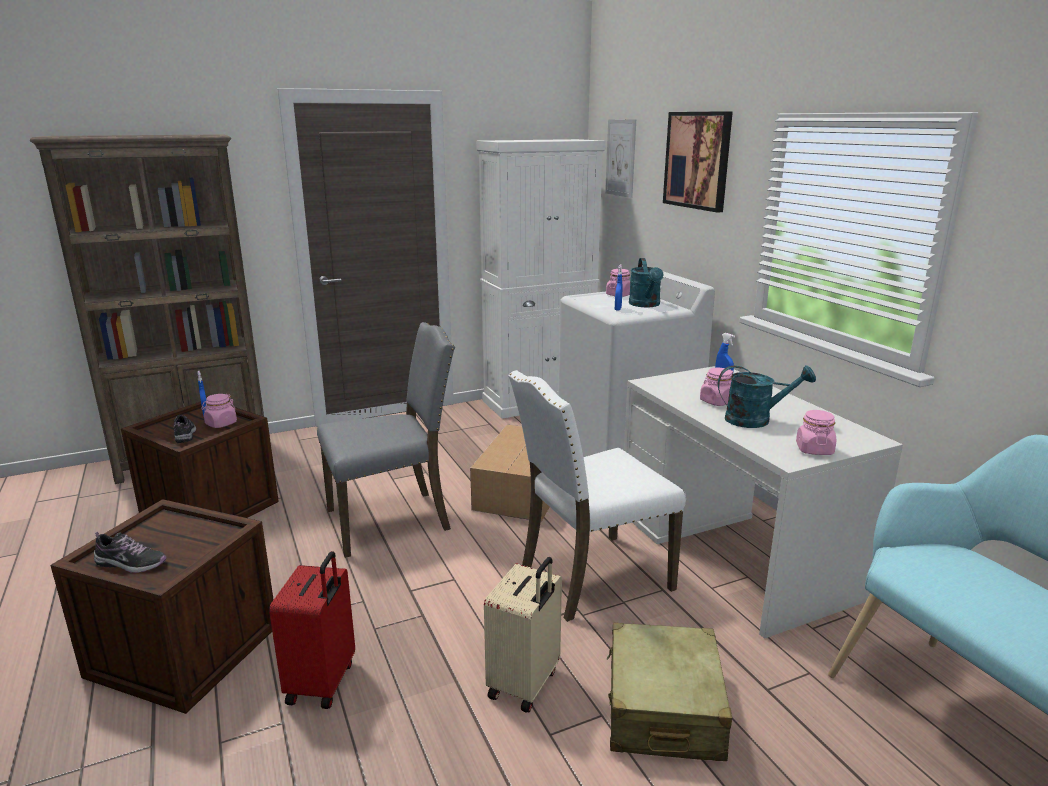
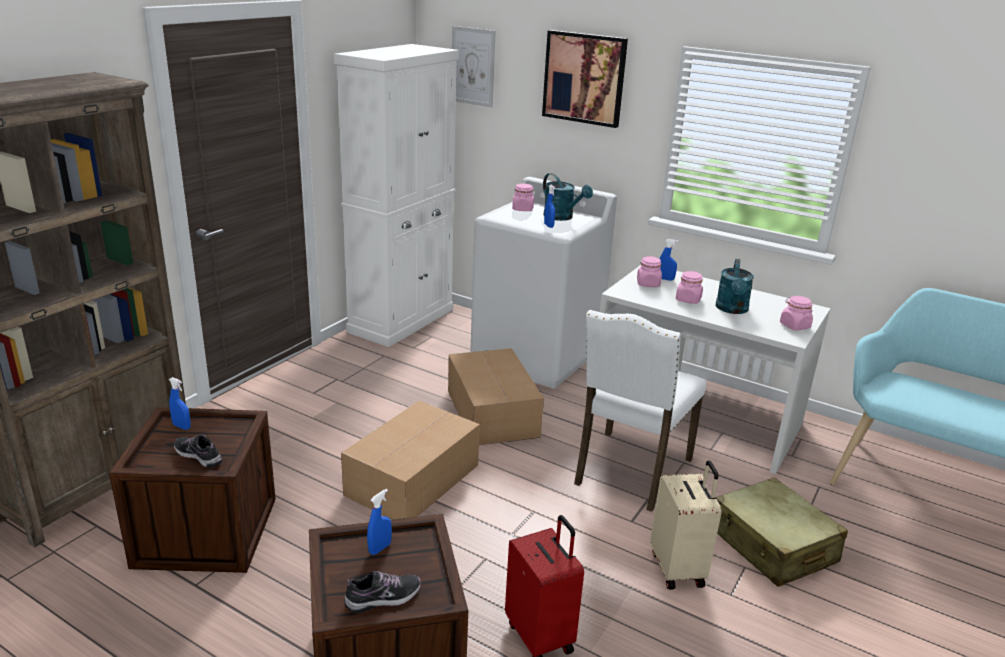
camera: 35 degrees left, 5 degrees up
pink jar [201,394,237,428] -> pink jar moved to [637,256,662,287]
grey chair [317,322,455,558] -> cardboard box [341,401,480,520]
turquoise watering can [718,366,816,428] -> turquoise watering can turned 135 degrees clockwise [716,259,754,314]
none -> blue spray bottle [367,489,392,555]

